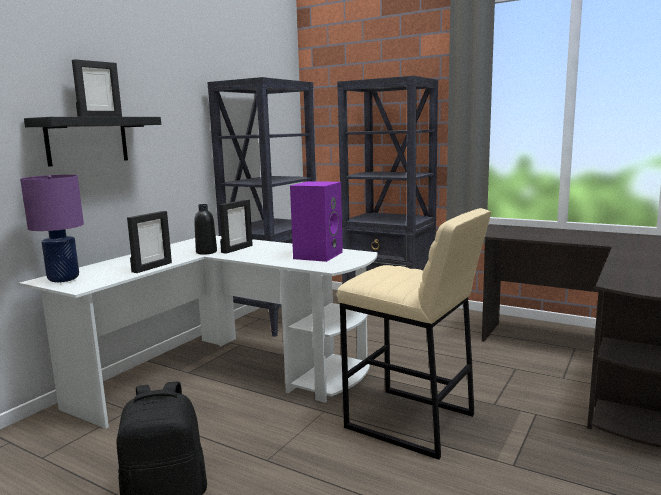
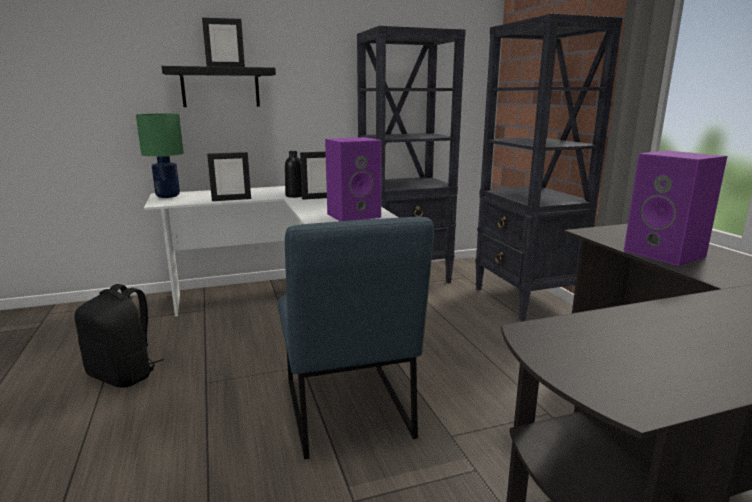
camera: 40 degrees right, 5 degrees up
purple table lamp [20,175,84,283] -> green table lamp [136,113,184,198]
beige stool [337,208,491,460] -> blue chair [278,217,434,460]
none -> purple speaker [624,150,727,266]

